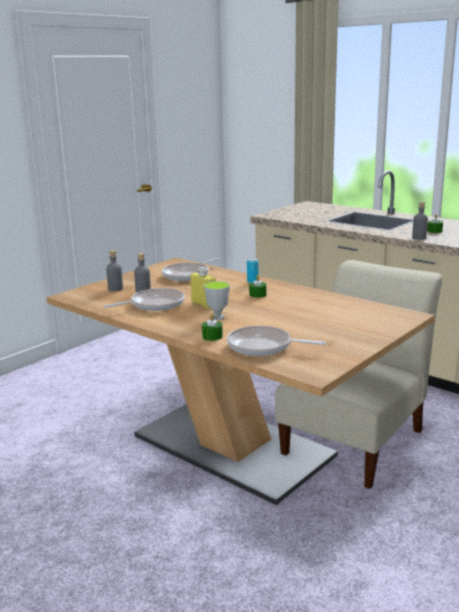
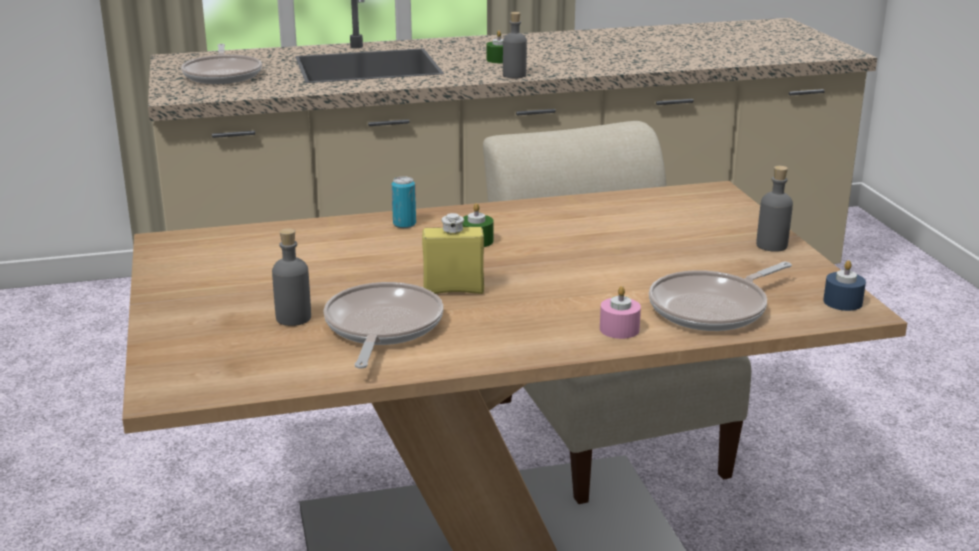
camera: 55 degrees left, 5 degrees up
grey bottle [106,250,123,291] -> grey bottle moved to [756,166,793,252]
frying pan [162,258,220,281] -> frying pan moved to [181,44,262,84]
green candle [202,314,223,341] -> pink candle [600,286,641,339]
cup [204,281,230,320] -> none
none -> blue candle [823,260,866,311]

